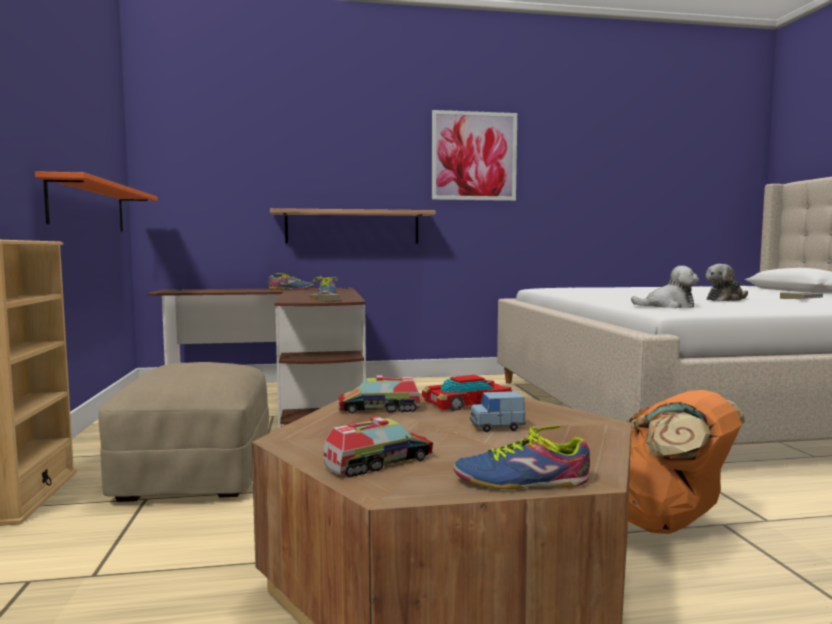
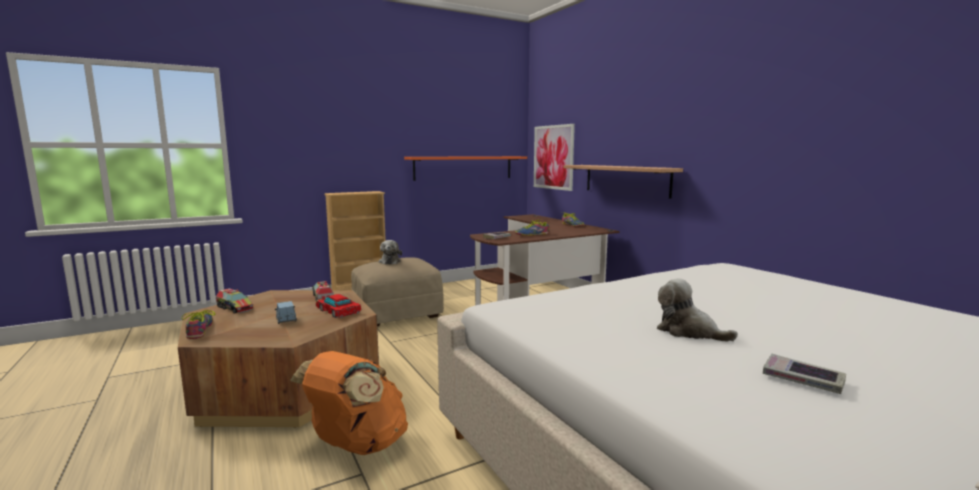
camera: 70 degrees right, 5 degrees up
picture [432,110,517,201] -> picture moved to [534,124,575,191]
plush toy [631,266,699,308] -> plush toy moved to [379,240,402,265]

